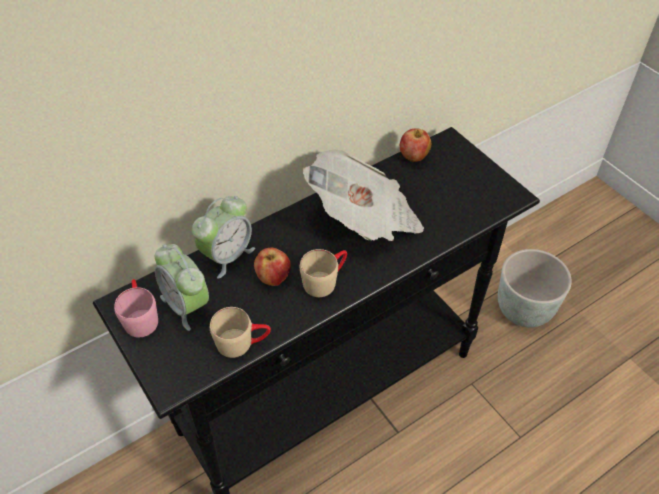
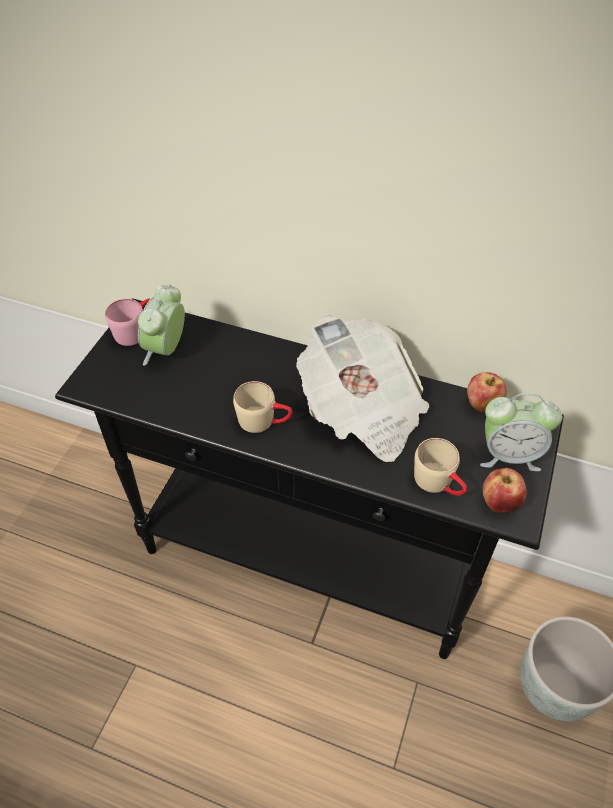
camera: 55 degrees right, 0 degrees up
alarm clock [192,196,255,279] -> alarm clock moved to [480,393,563,471]
beige mug [210,307,271,358] -> beige mug moved to [414,438,467,496]
apple [254,248,291,286] -> apple moved to [483,468,527,513]

